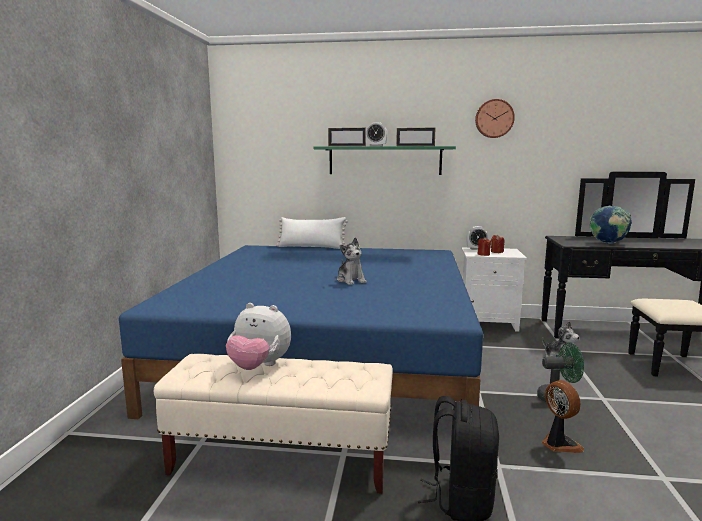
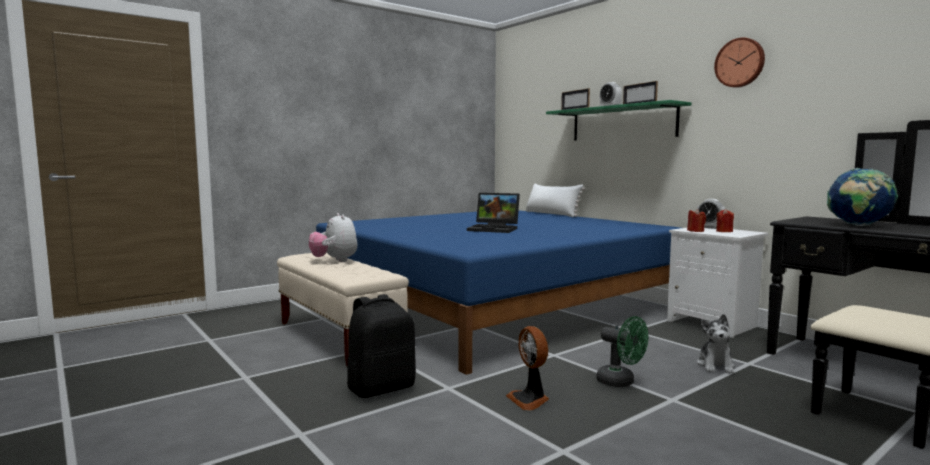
camera: 45 degrees right, 5 degrees down
plush toy [337,237,367,285] -> laptop [467,193,520,233]
fan [542,380,584,453] -> fan turned 135 degrees clockwise [506,326,549,411]

